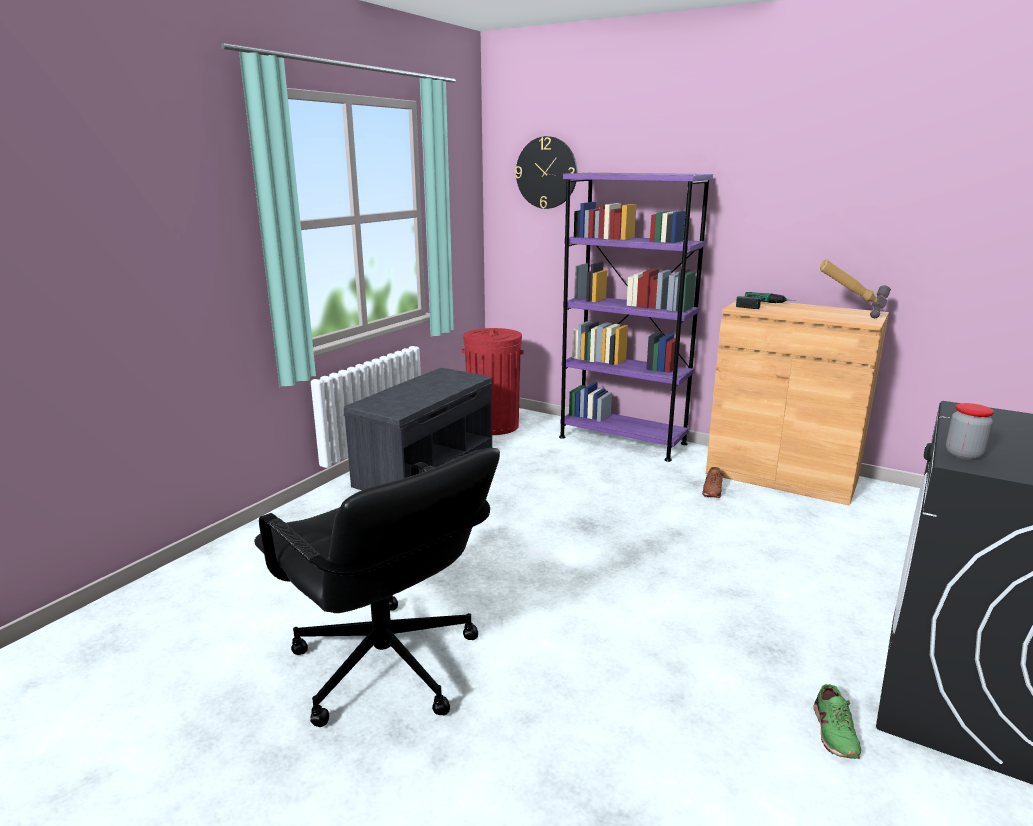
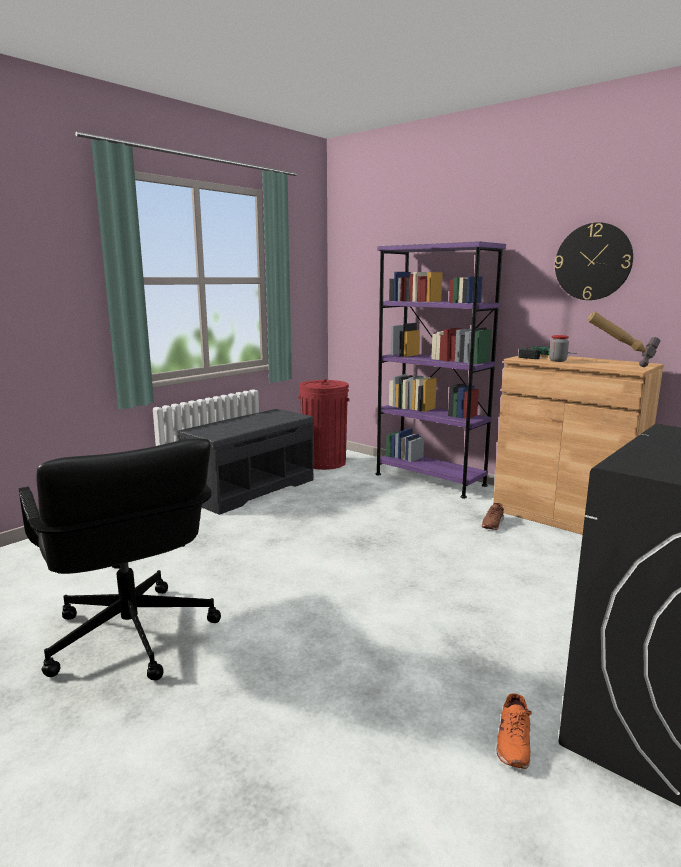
camera: 10 degrees right, 5 degrees down
wall clock [515,136,577,209] -> wall clock moved to [555,222,633,300]
green shoe [814,684,861,759] -> orange shoe [497,693,532,769]
jar [946,403,994,460] -> jar moved to [549,335,569,362]

